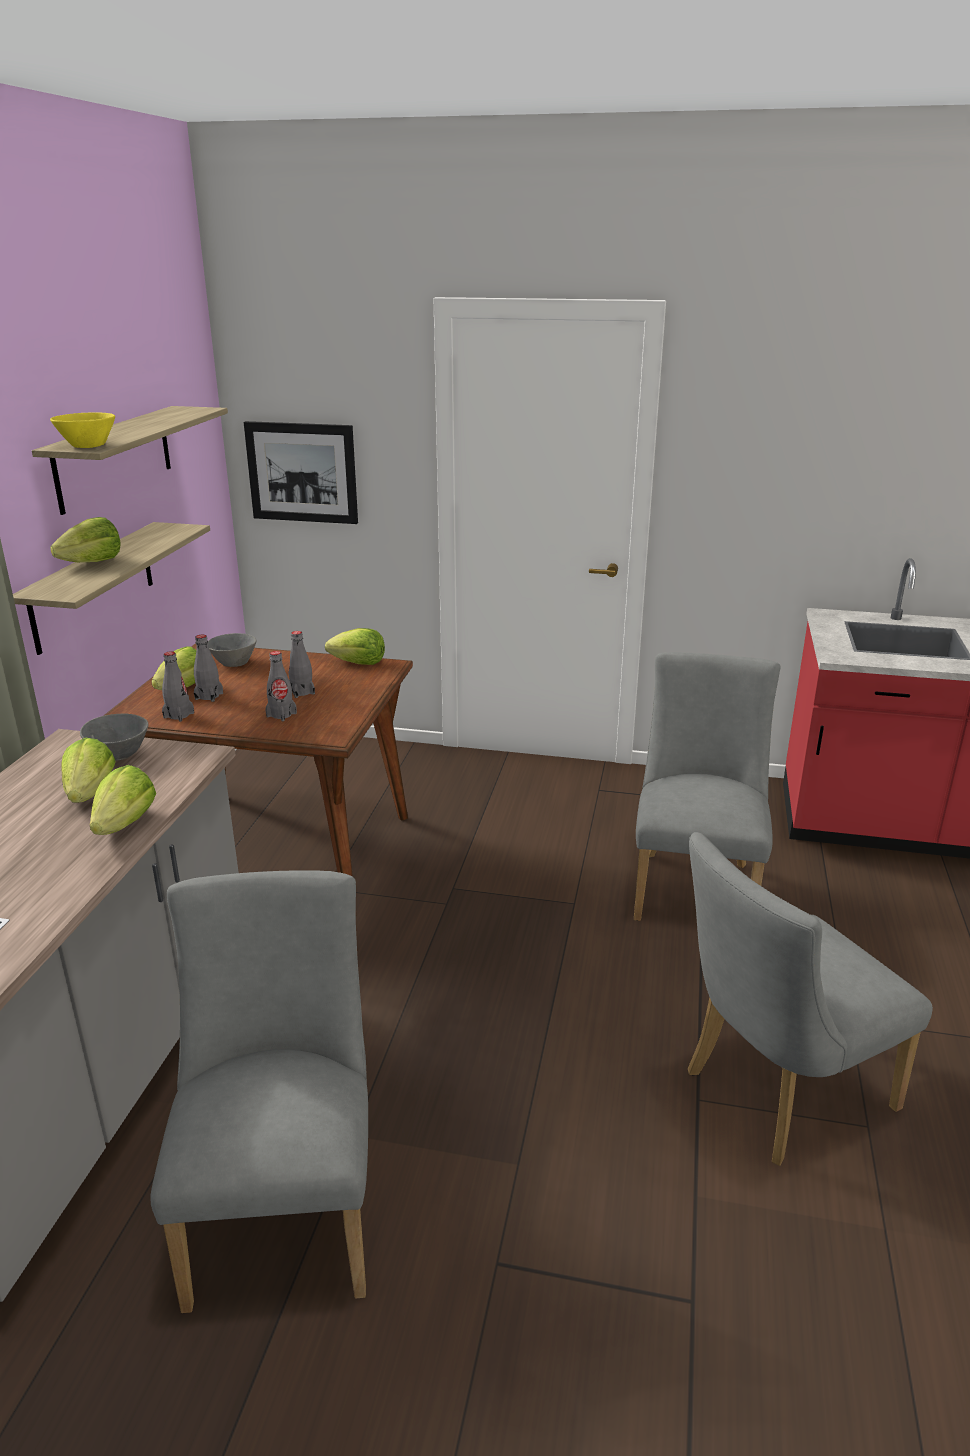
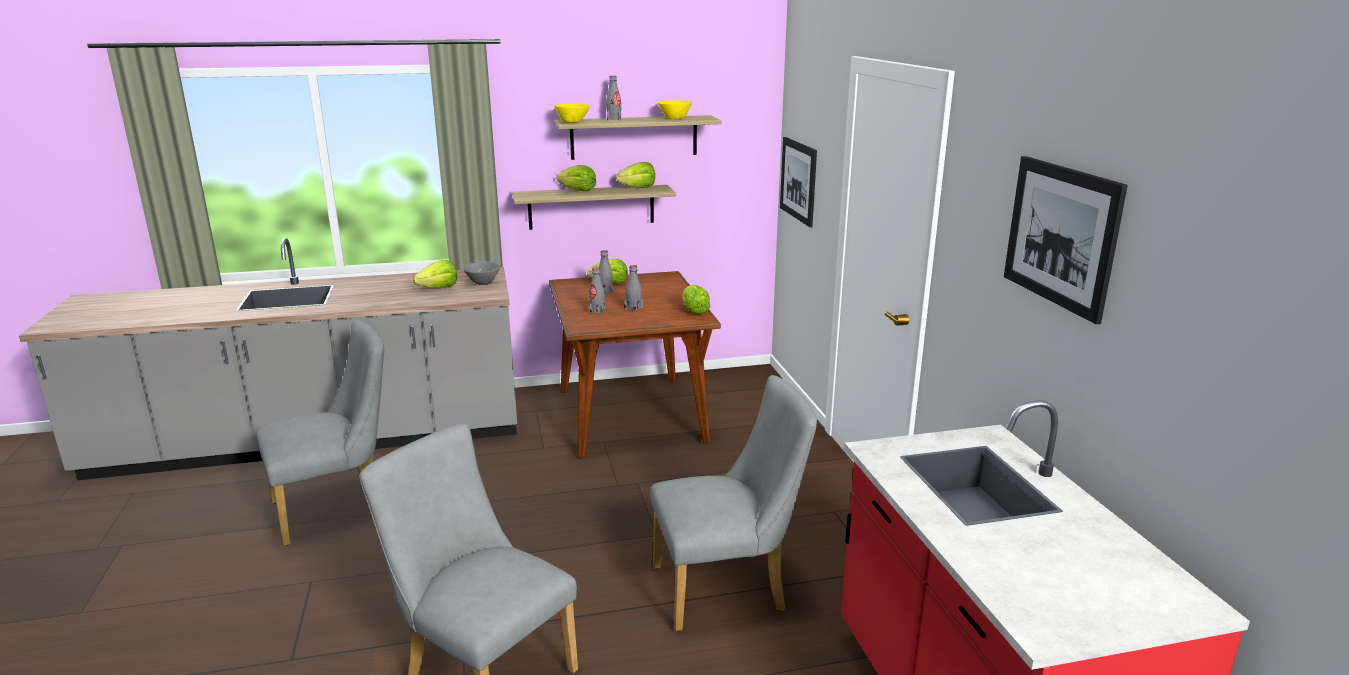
camera: 65 degrees right, 5 degrees down
lettuce [90,765,156,835] -> lettuce moved to [616,162,655,188]
grey bottle [162,651,194,722] -> grey bottle moved to [606,76,621,120]
grey bowl [208,633,256,667] -> none
none -> yellow bowl [658,101,692,119]
none -> picture [1004,156,1128,324]

